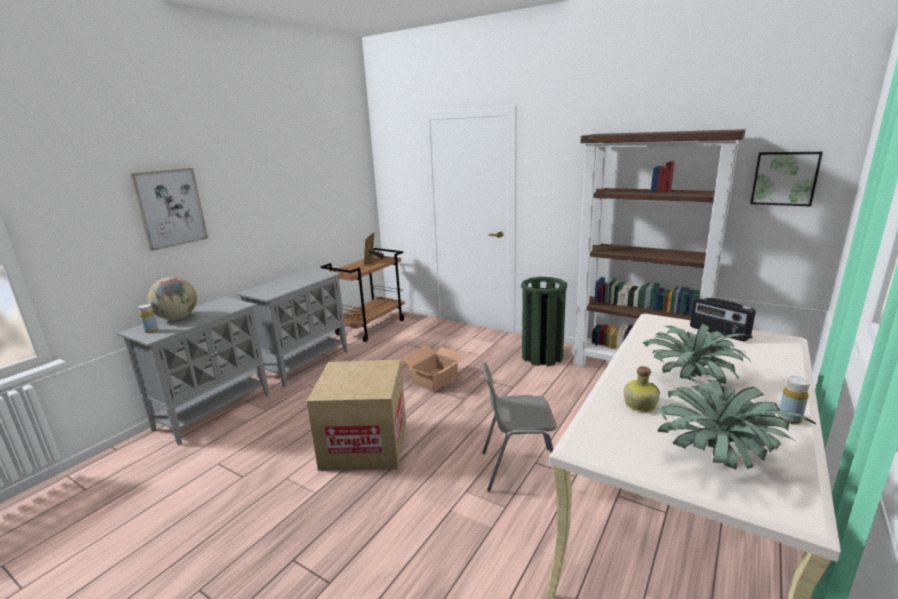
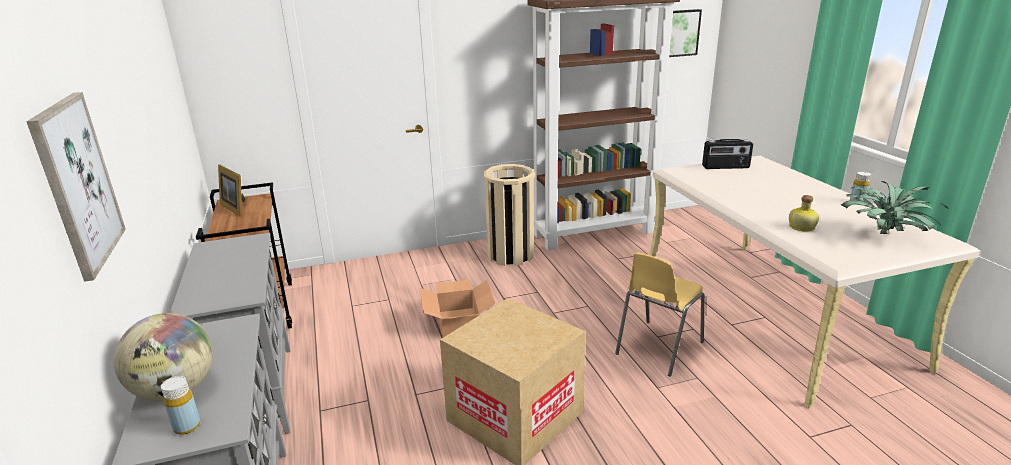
camera: 50 degrees left, 5 degrees up
grey chair [482,362,557,492] -> yellow chair [615,252,705,377]
green trash can [521,277,567,366] -> beige trash can [484,164,535,266]
potted plant [643,323,752,383] -> none

